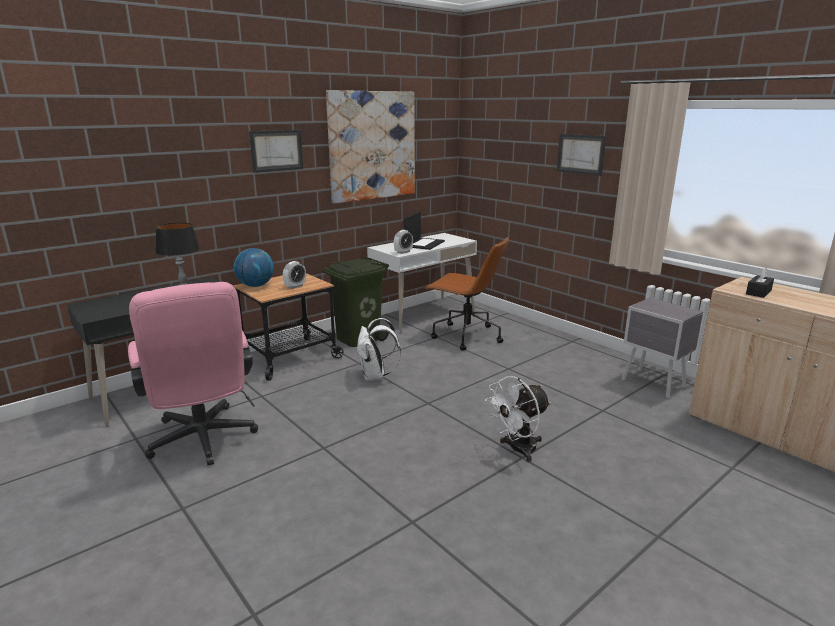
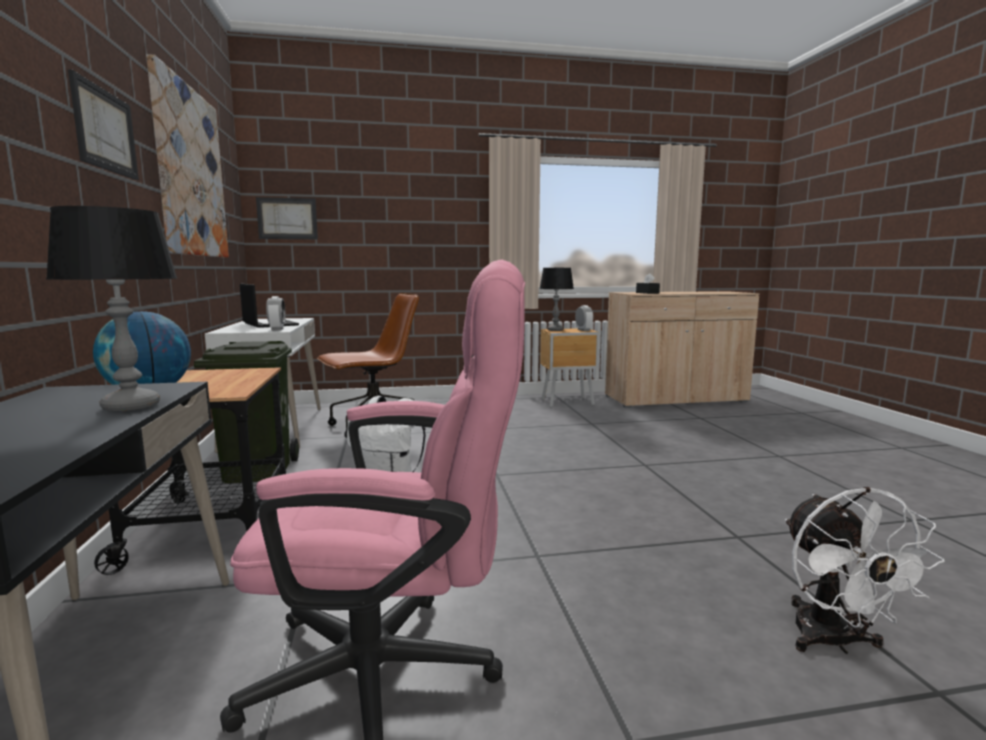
camera: 60 degrees left, 10 degrees down
alarm clock [283,261,306,289] -> alarm clock moved to [575,305,593,331]
white fan [485,376,551,462] -> white fan moved to [785,487,945,654]
picture [557,134,606,176] -> picture moved to [256,197,318,239]
grey nightstand [622,298,703,398] -> brown nightstand [540,328,600,407]
none -> table lamp [539,268,574,331]

